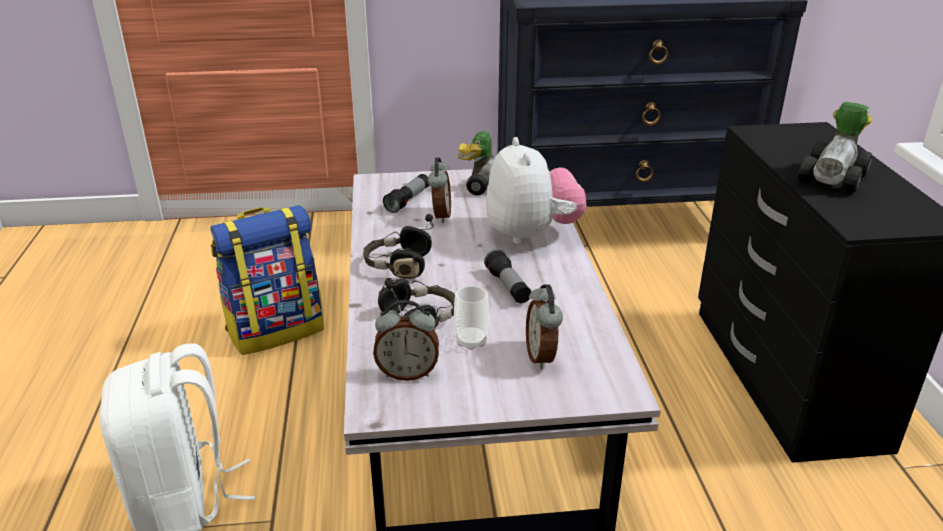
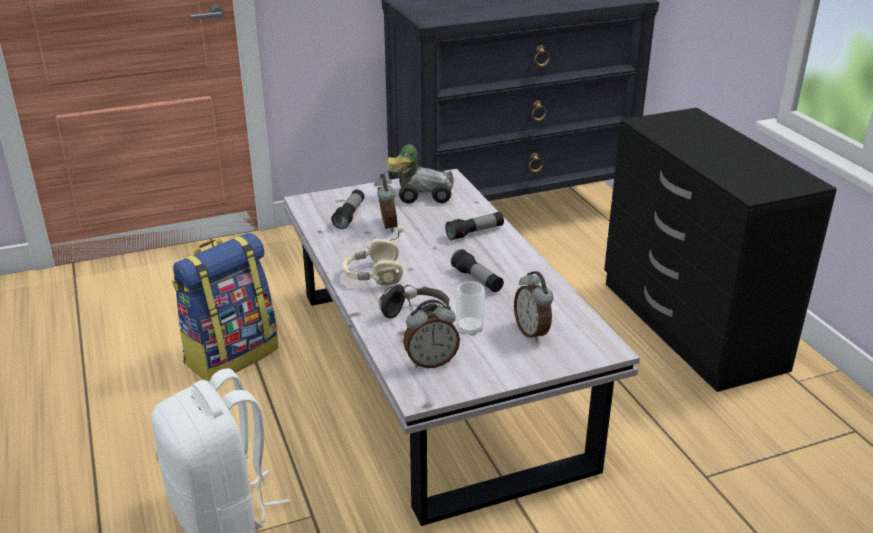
camera: 15 degrees left, 0 degrees up
black headphones [363,214,434,279] -> beige headphones [342,226,404,285]
plush toy [486,137,586,245] -> flashlight [445,212,504,241]
toy car [798,102,872,193] -> none

